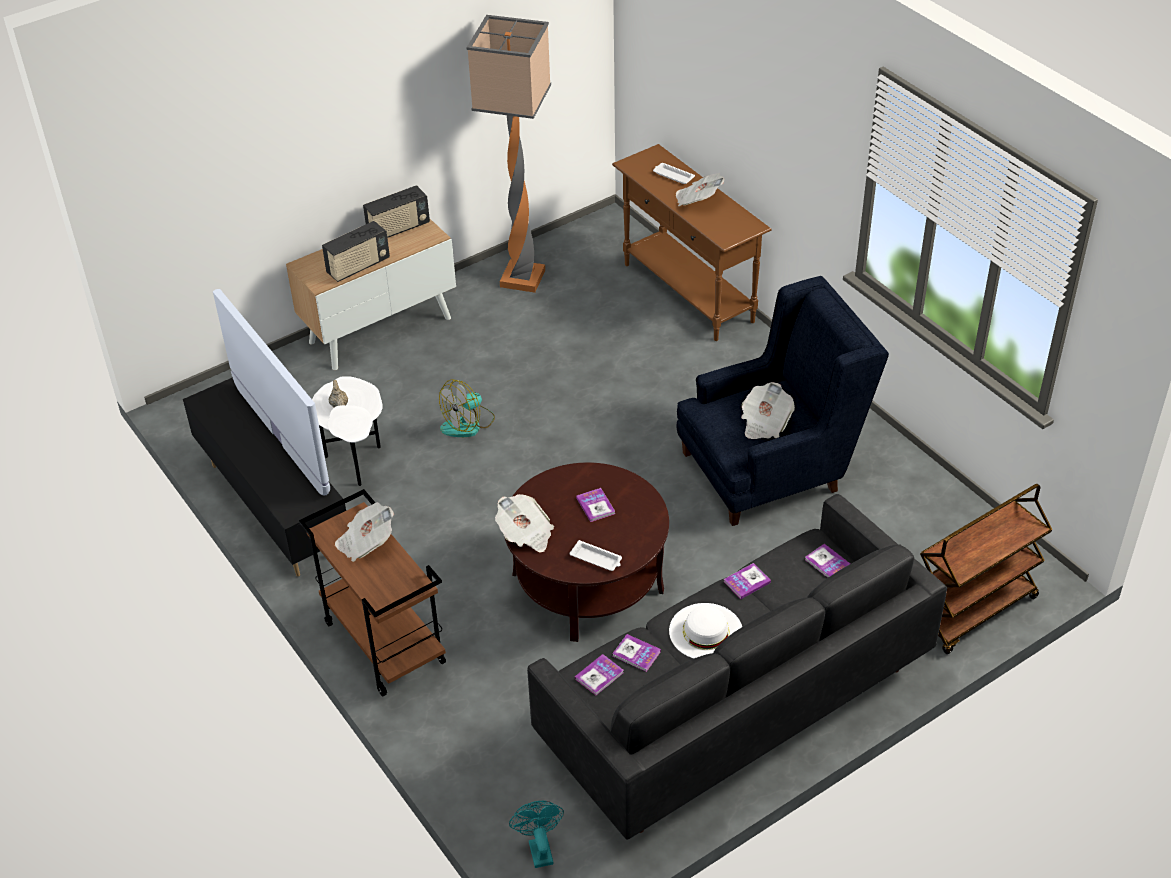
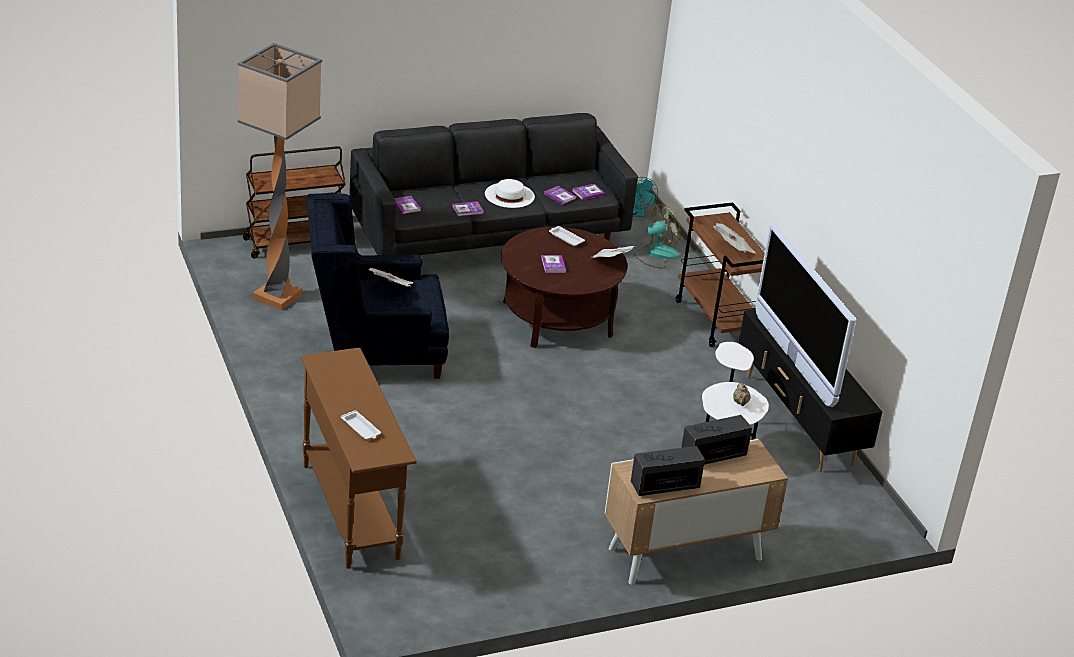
camera: 170 degrees left, 10 degrees down
fan [439,379,495,437] -> fan moved to [634,204,681,269]
floor lamp [466,15,551,293] -> floor lamp moved to [238,43,322,310]
newspaper [676,173,724,207] -> none

